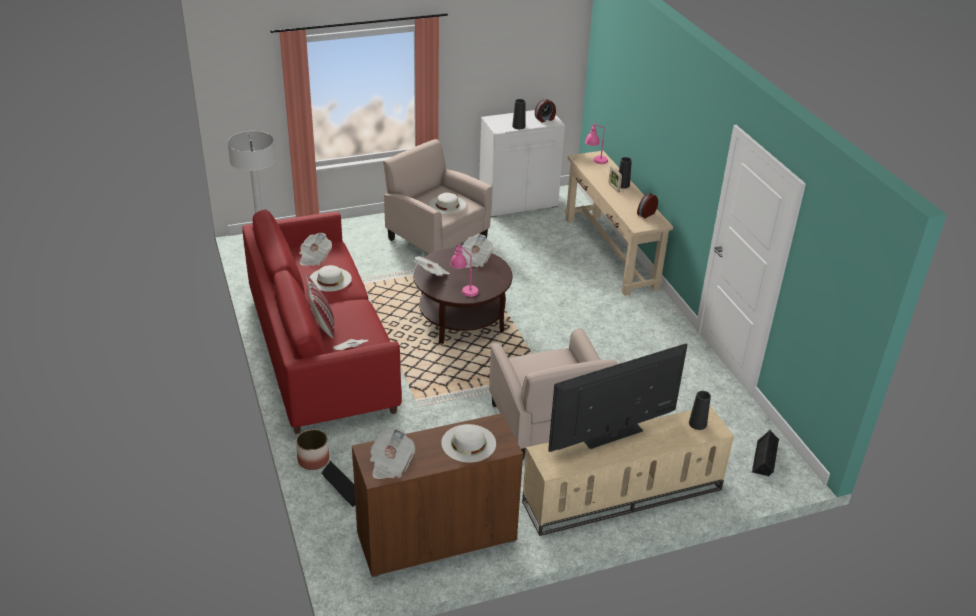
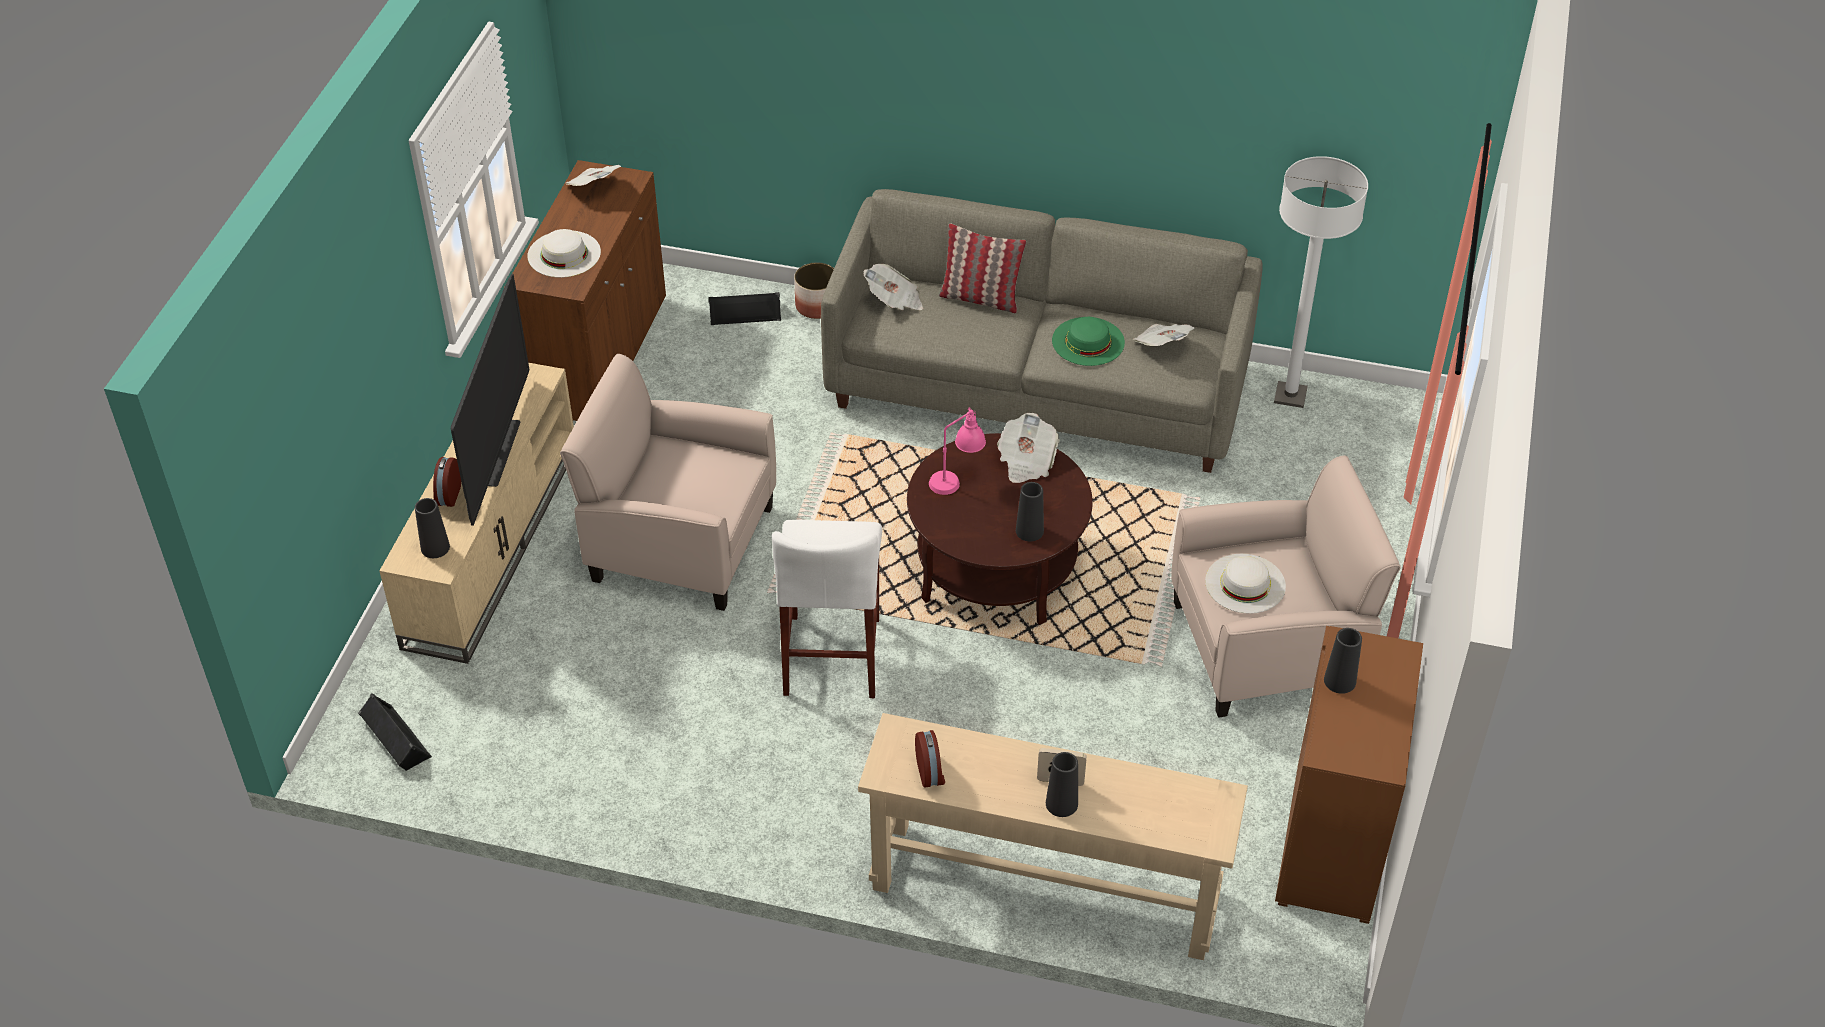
camera: 125 degrees right, 10 degrees up
red sofa [242,210,402,434] -> grey sofa [821,189,1263,473]
white hat [310,265,352,292] -> green hat [1052,317,1125,366]
newspaper [462,234,493,268] -> black vase [1016,482,1044,541]
white cabinet [479,110,565,217] -> brown cabinet [1275,626,1423,924]
alarm clock [535,99,556,123] -> alarm clock moved to [433,457,461,507]
pink table lamp [585,124,608,164] -> none
none -> white stool [772,520,882,698]

